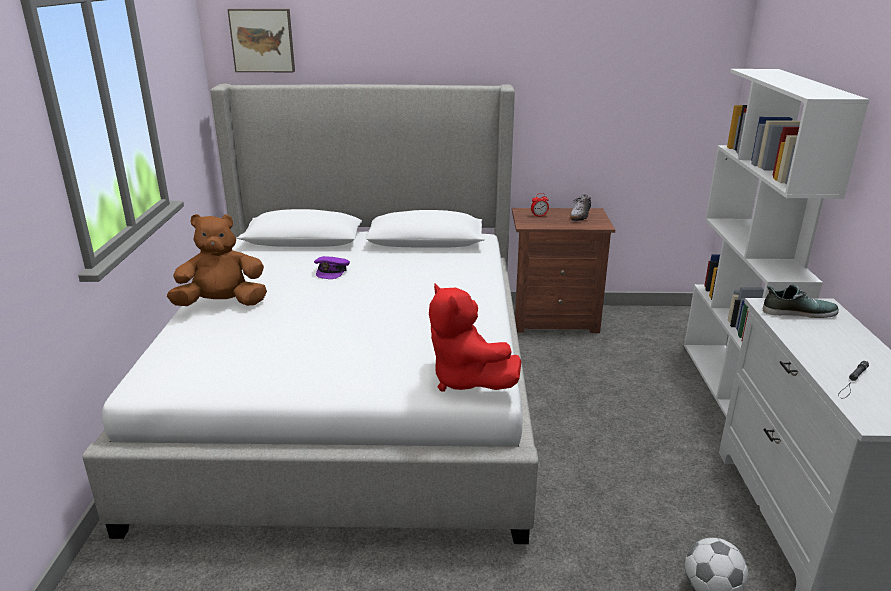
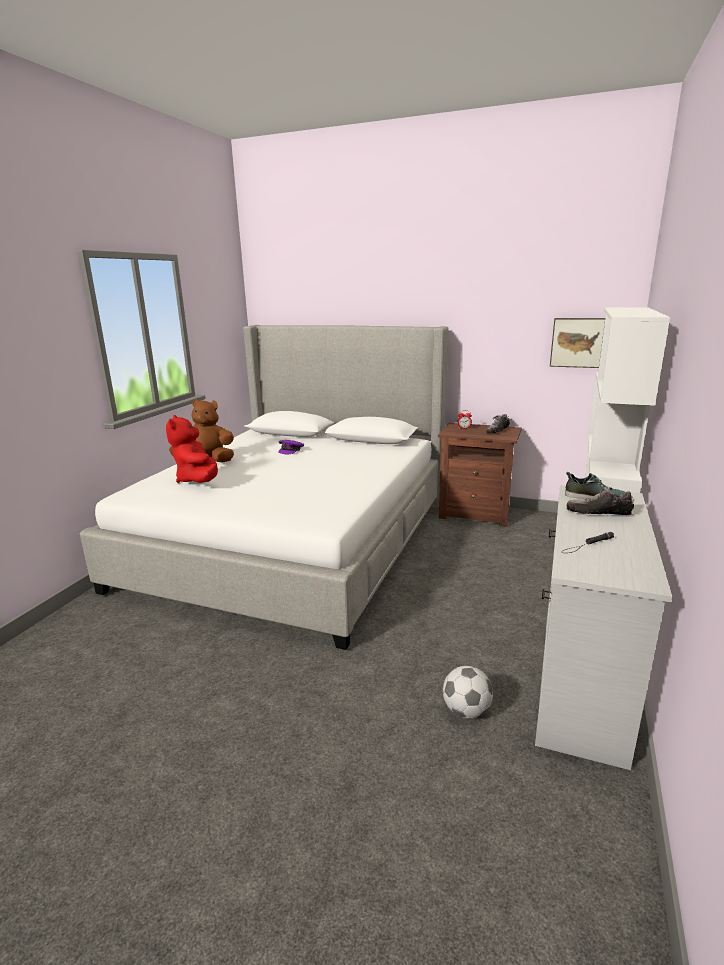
camera: 20 degrees right, 5 degrees down
picture [228,9,295,72] -> picture moved to [550,318,605,368]
red plush toy [429,284,522,392] -> red plush toy moved to [166,415,218,483]
none -> shoe [566,488,634,515]

